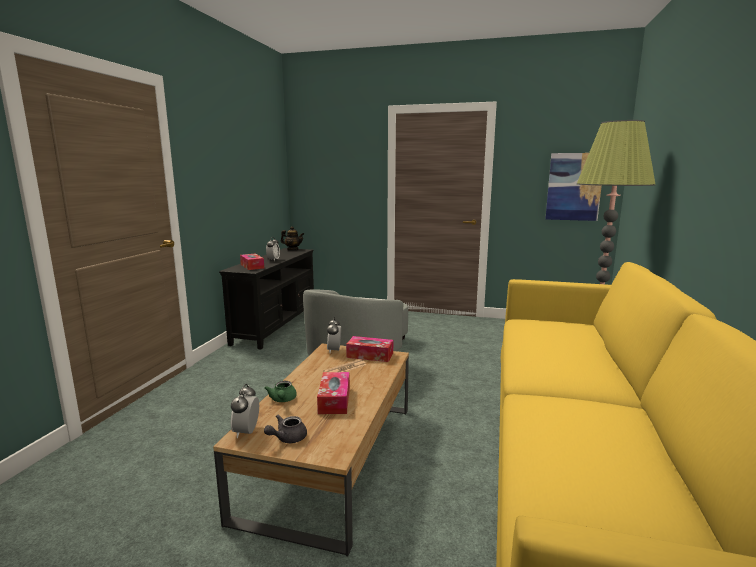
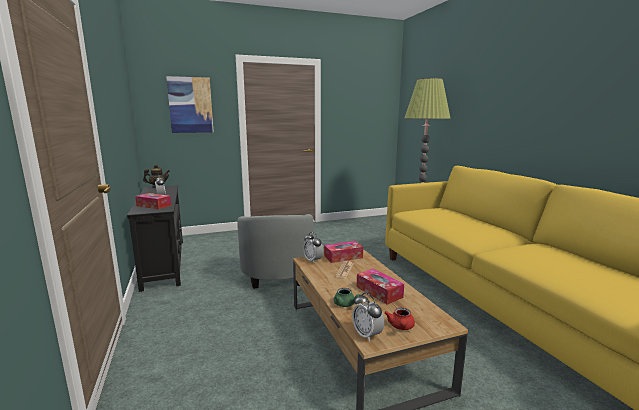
camera: 35 degrees left, 0 degrees up
grey teapot [264,415,307,443] -> red teapot [385,308,415,330]
picture [545,153,602,221] -> picture moved to [166,76,214,133]

